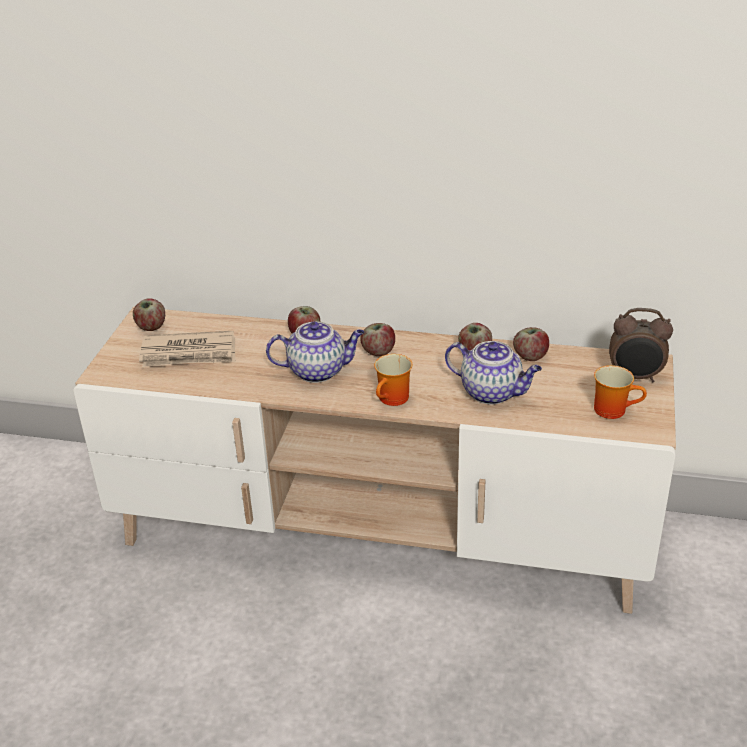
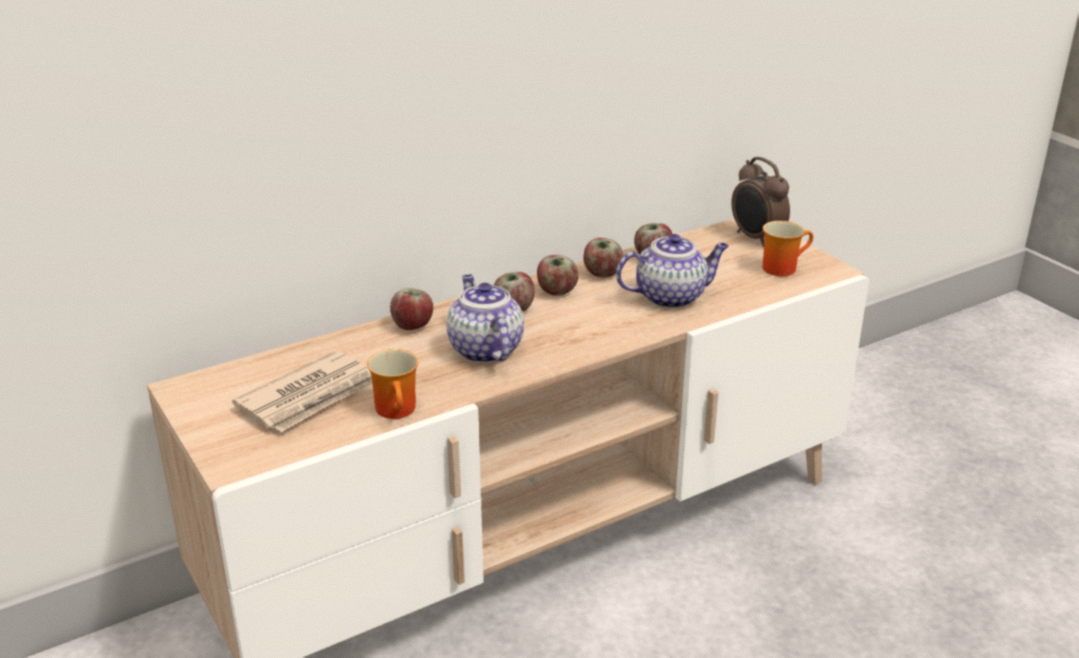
camera: 45 degrees left, 5 degrees down
apple [133,298,165,331] -> apple moved to [537,255,579,296]
teapot [266,321,364,383] -> teapot turned 60 degrees counterclockwise [446,274,524,363]
mug [374,354,412,406] -> mug moved to [367,349,419,419]
alarm clock [609,308,673,382] -> alarm clock turned 90 degrees clockwise [731,157,790,247]

